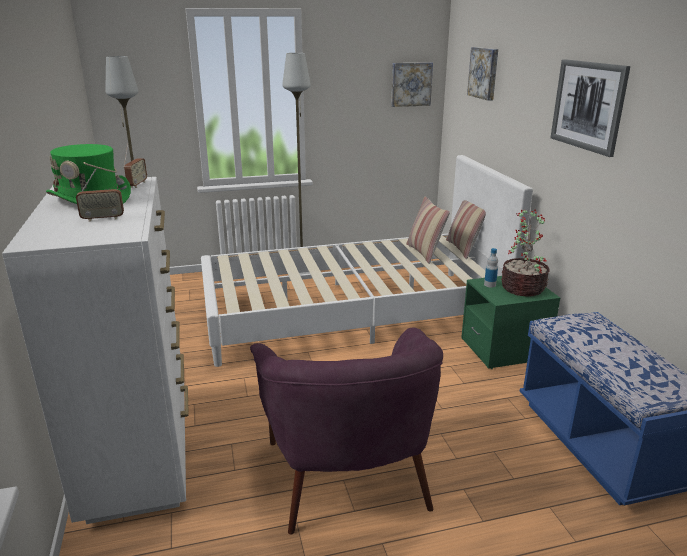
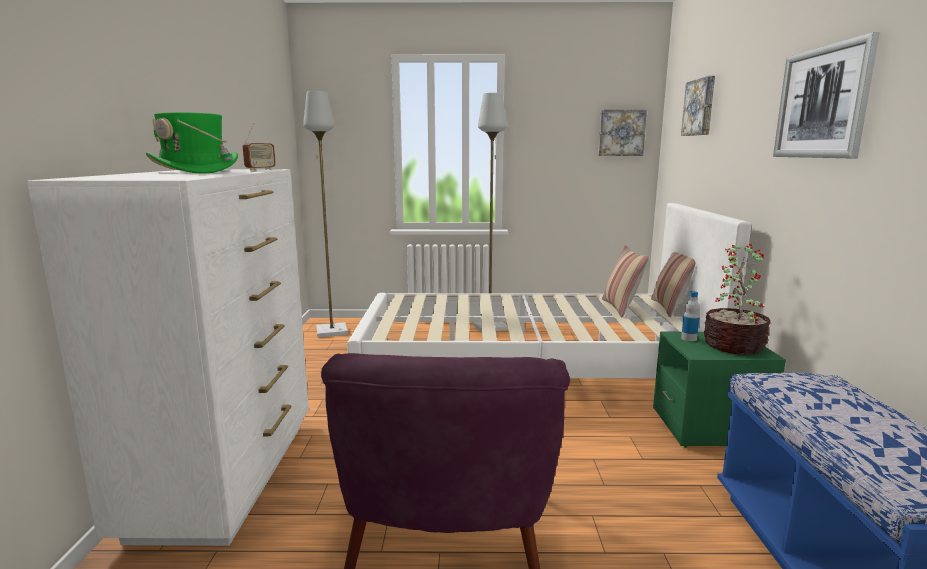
camera: 15 degrees right, 10 degrees down
radio [76,168,124,222] -> none

